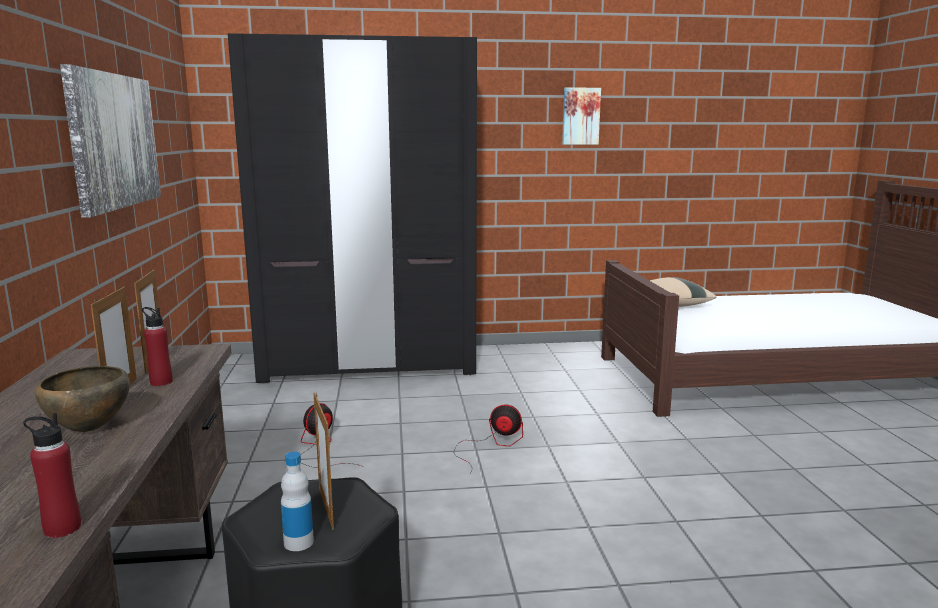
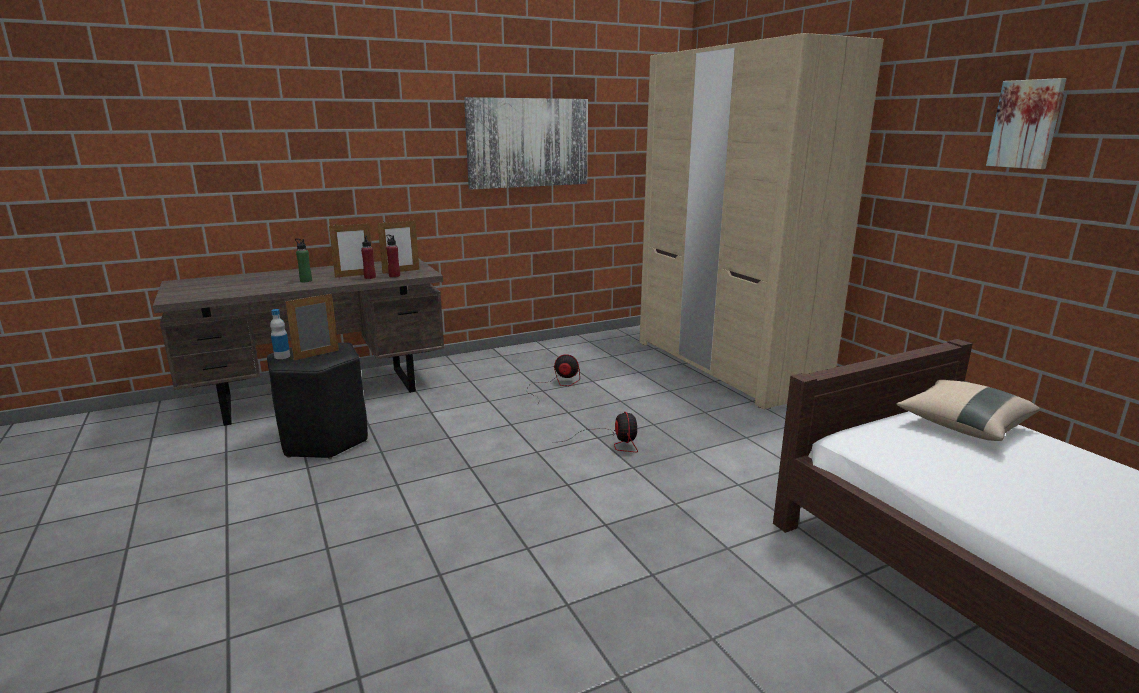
camera: 70 degrees right, 5 degrees up
red bottle [23,412,81,538] -> red bottle moved to [386,235,400,277]
brown bowl [35,366,130,432] -> green bottle [295,238,312,282]
black wardrobe [228,33,477,384] -> beige wardrobe [639,33,884,409]

